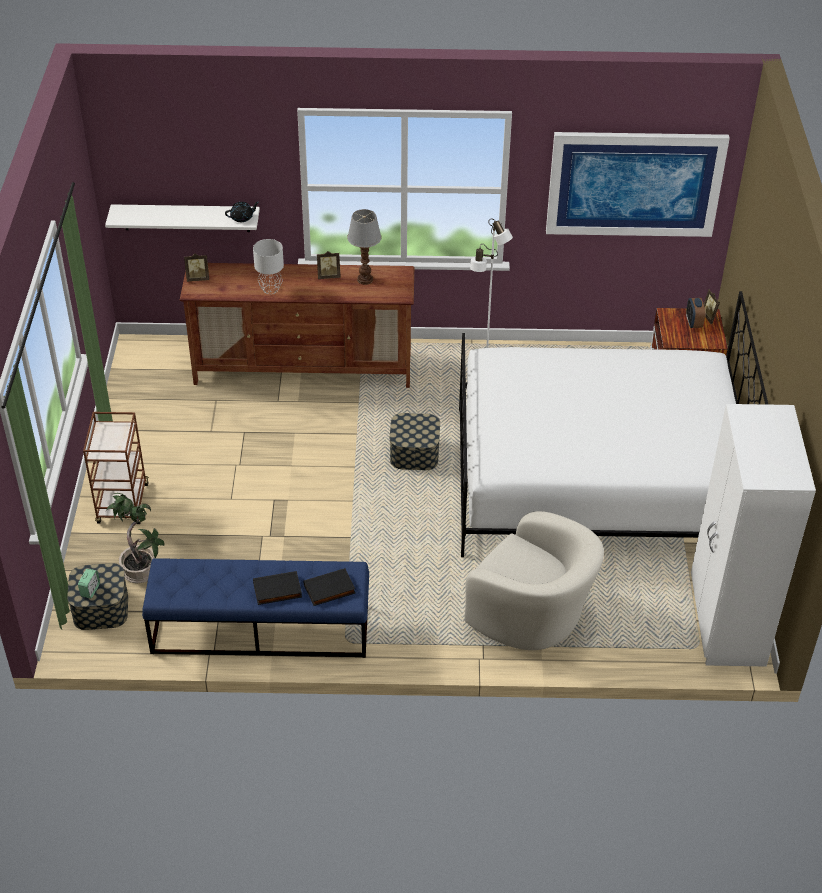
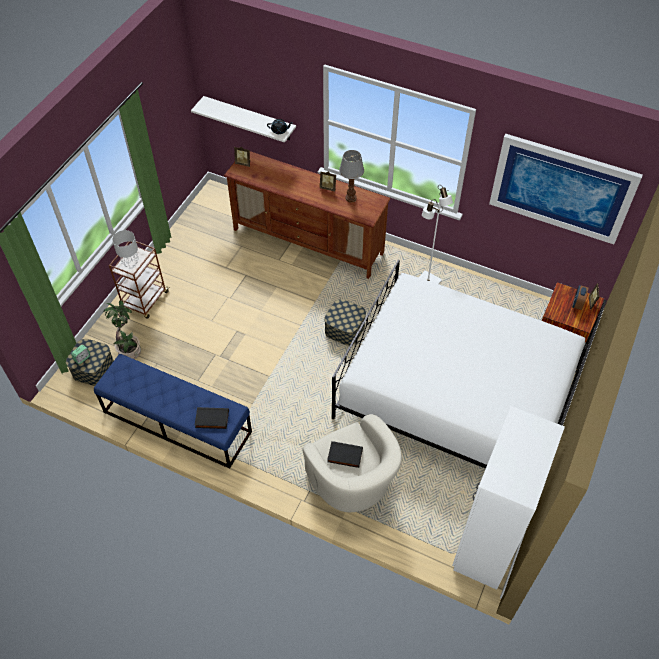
camera: 25 degrees right, 10 degrees up
grey table lamp [253,239,284,294] -> grey table lamp moved to [112,230,138,268]
black book [253,571,302,605] -> black book moved to [327,441,363,468]

